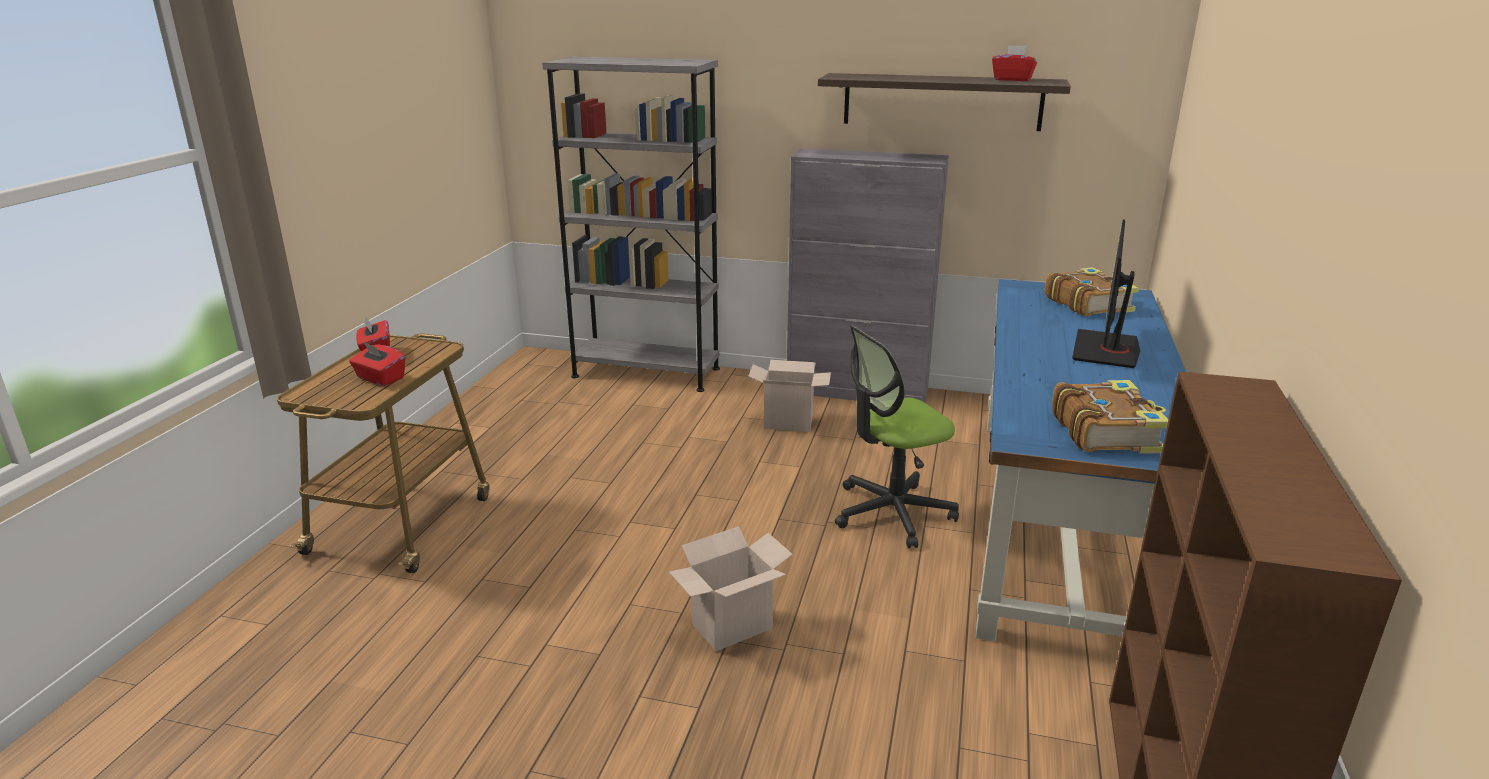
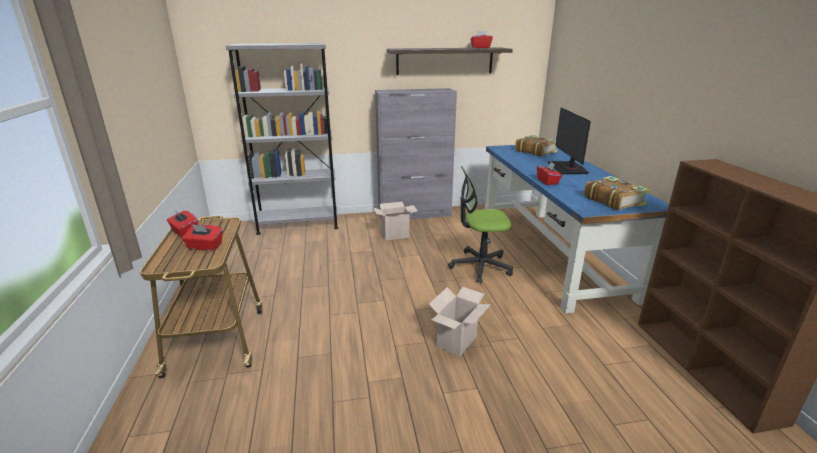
camera: 25 degrees left, 0 degrees up
office chair [835,325,959,548] -> office chair turned 45 degrees clockwise [448,166,513,283]
none -> red tissue box [537,162,562,185]

